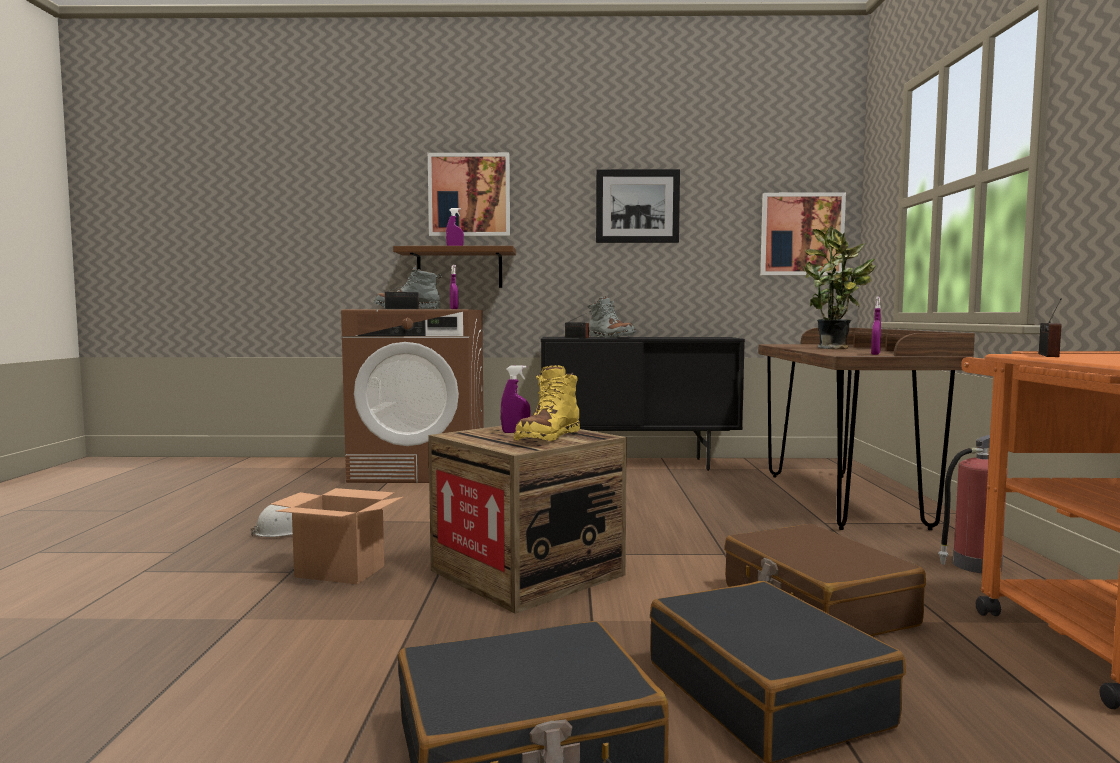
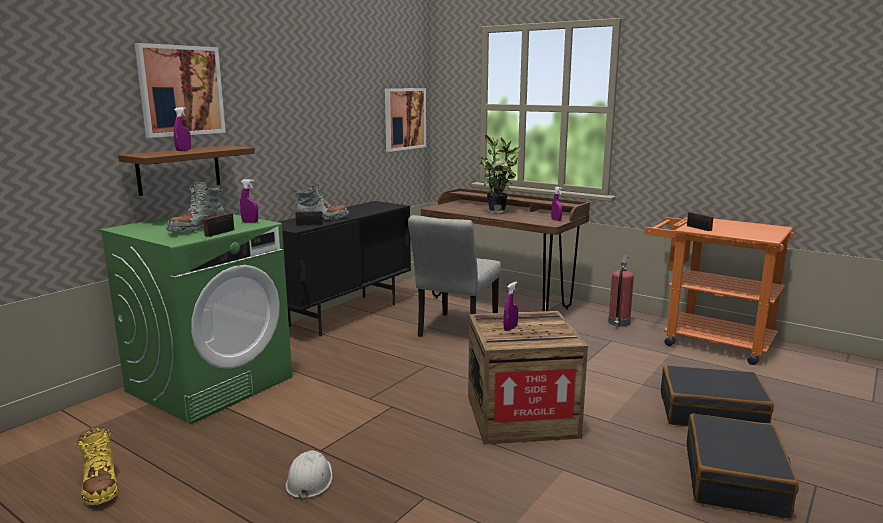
camera: 55 degrees left, 10 degrees up
cardboard box [270,488,404,584] -> none
brown washing machine [341,309,484,483] -> green washing machine [99,213,292,424]
yellow boot [514,365,580,441] -> yellow boot moved to [76,426,118,505]
picture [596,169,680,243] -> none
brown suitcase [725,524,926,636] -> none
none -> grey chair [408,215,501,337]

